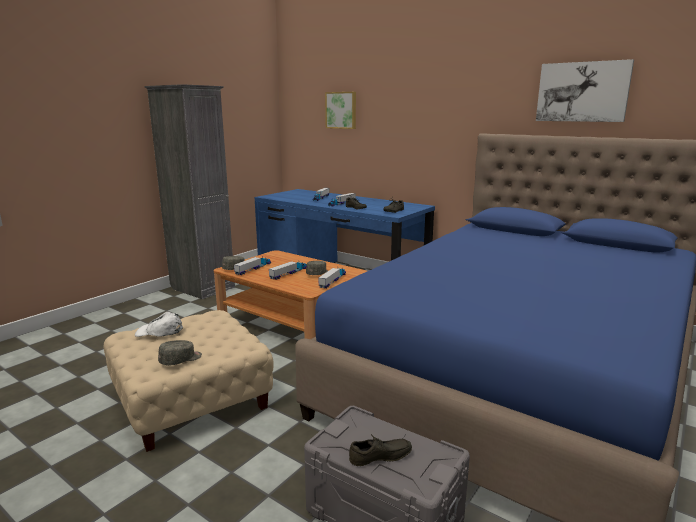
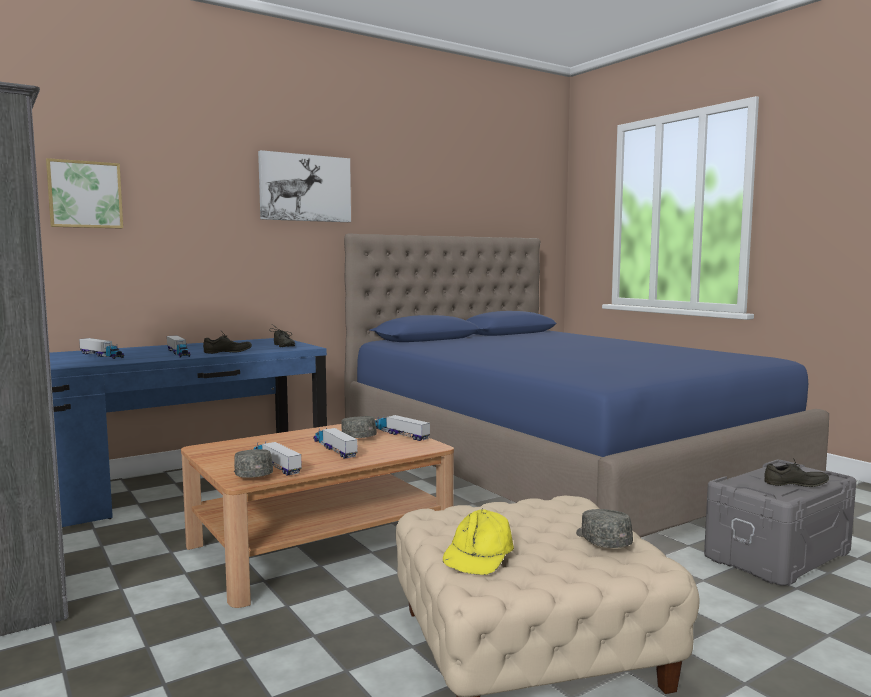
camera: 70 degrees left, 10 degrees down
white cap [135,312,183,337] -> yellow cap [443,509,514,575]
grey shoe [349,434,412,466] -> grey shoe turned 90 degrees clockwise [764,460,829,487]
picture [536,59,634,122] -> picture moved to [258,150,351,222]

